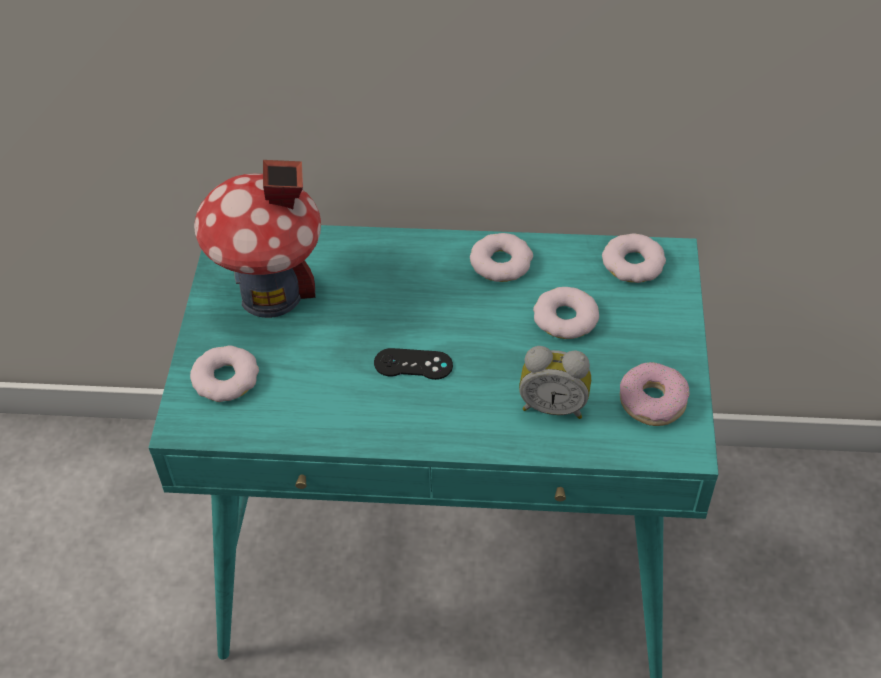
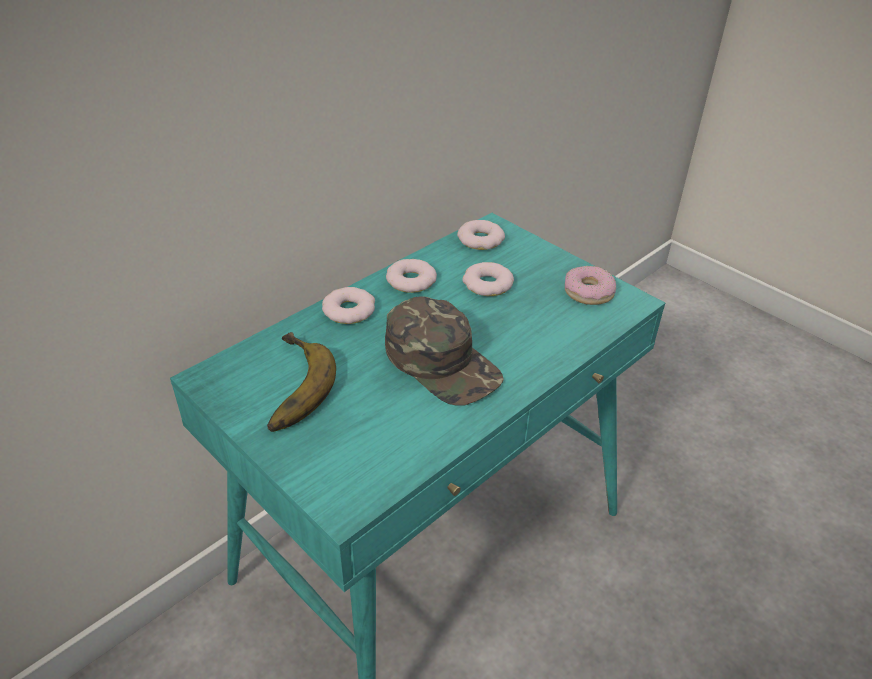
camera: 50 degrees left, 10 degrees down
donut [190,346,259,402] -> donut moved to [322,287,375,324]
toy house [194,160,321,318] -> banana [267,332,336,432]
black game controller [374,348,453,380] -> green cap [385,296,504,405]
alarm clock [519,346,591,419] -> none

